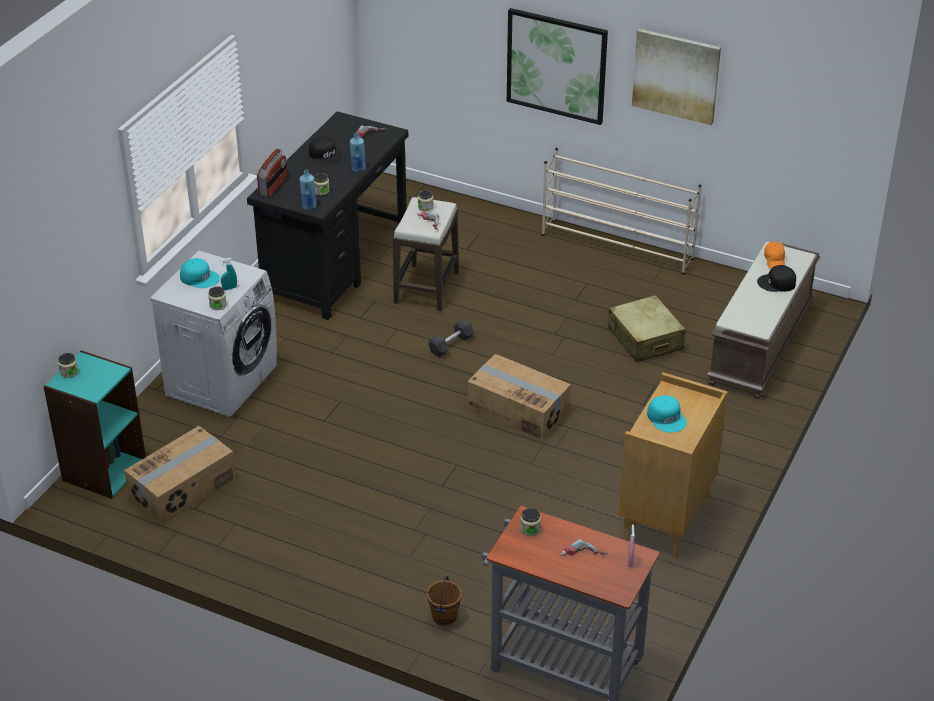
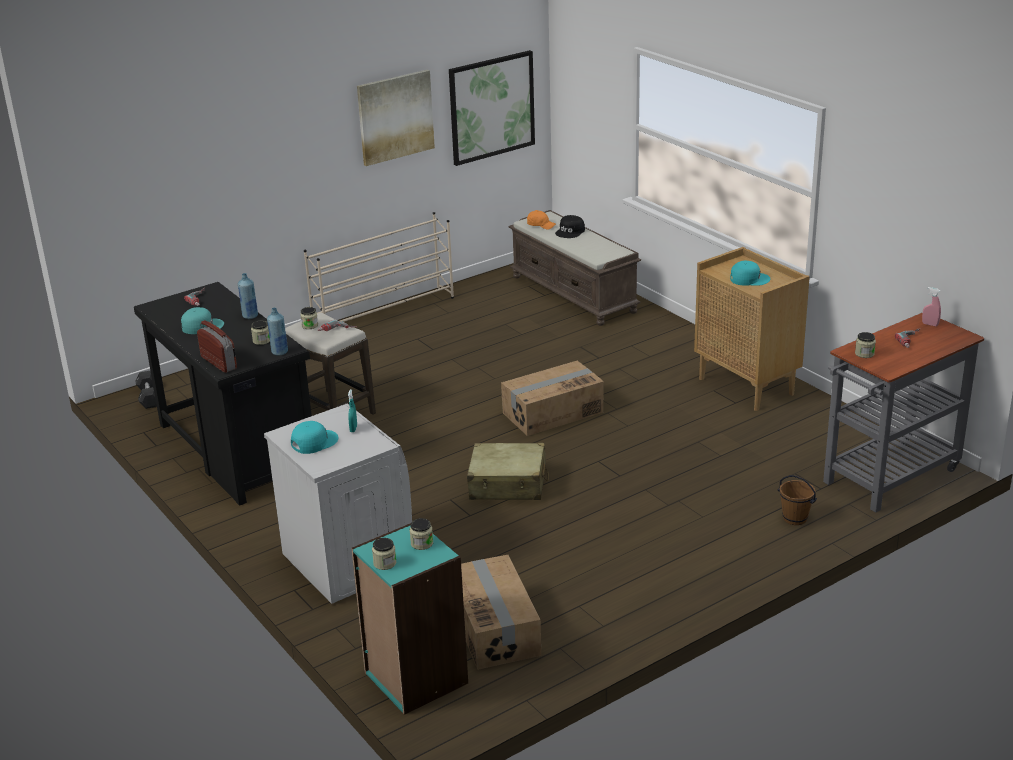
camera: 60 degrees left, 10 degrees down
jar [208,286,227,310] -> jar moved to [410,518,433,550]
black cap [309,136,342,164] -> turquoise cap [181,307,224,334]
black dumbbell [428,319,474,357] -> black dumbbell moved to [136,371,157,409]
picture [507,8,608,125] -> picture moved to [449,50,535,166]
beige suitcase [608,295,685,362] -> beige suitcase moved to [467,443,549,500]

